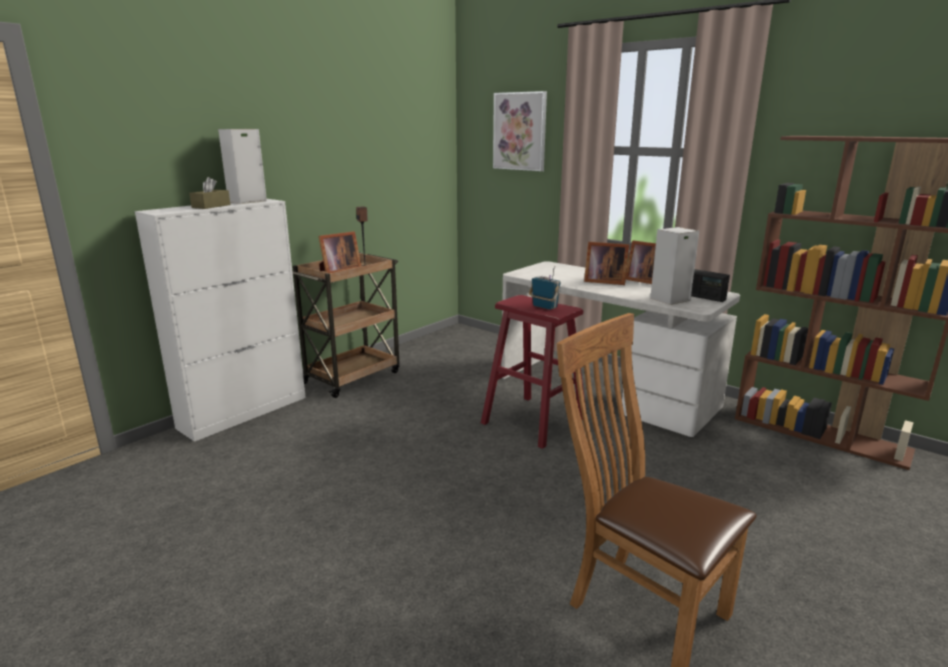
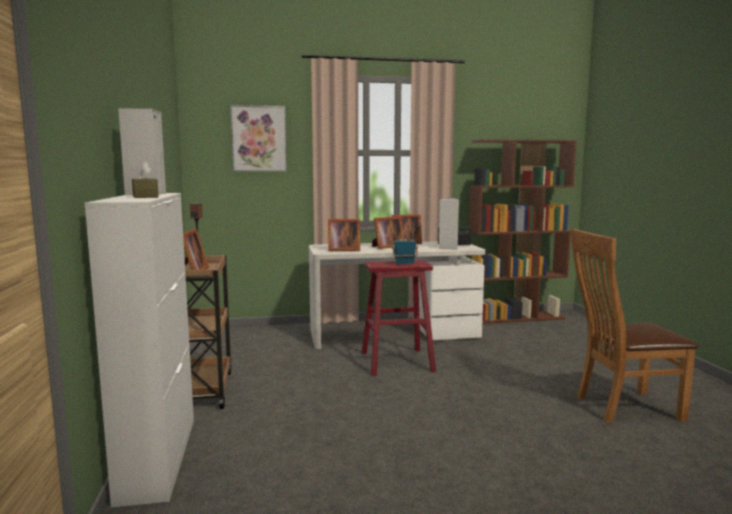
camera: 50 degrees left, 10 degrees down
none -> picture frame [328,219,360,251]

